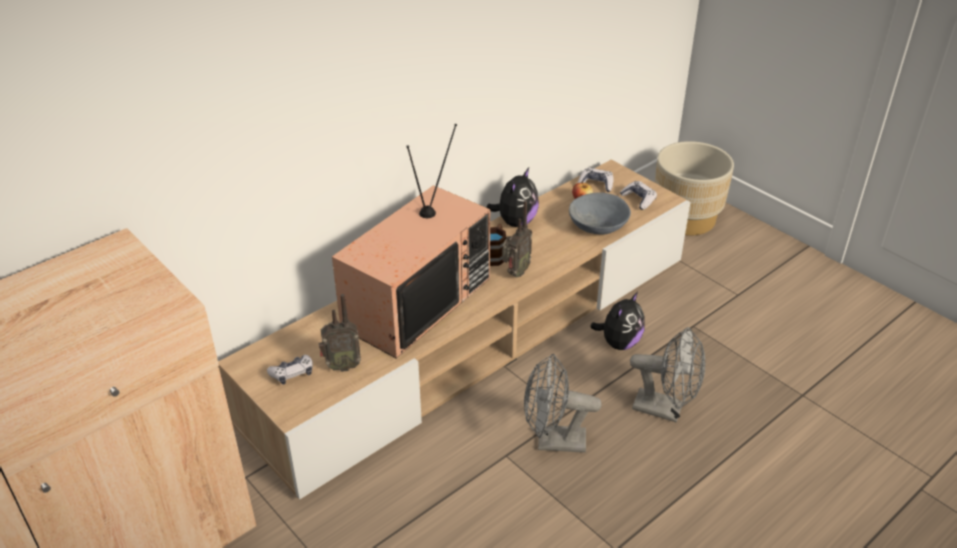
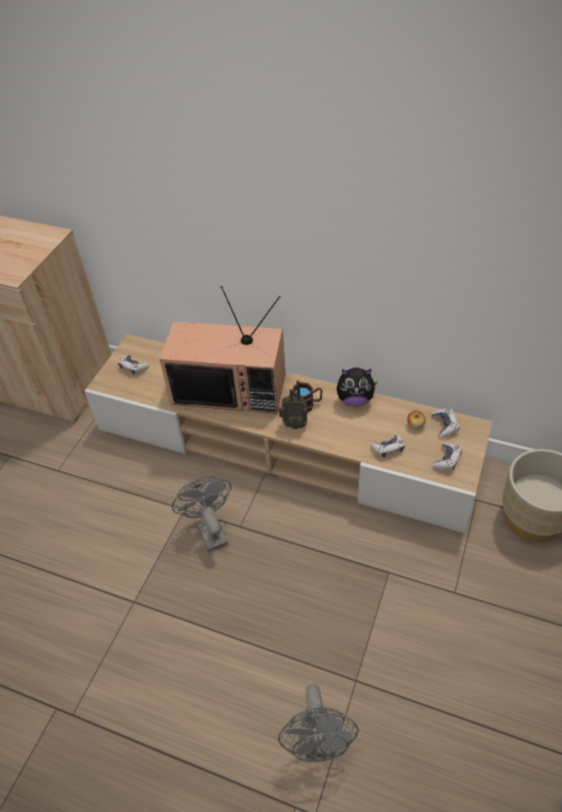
camera: 65 degrees right, 10 degrees up
radio [319,294,361,372] -> none
grey bowl [569,192,631,235] -> game controller [370,435,405,458]
plush toy [590,292,645,350] -> none
grey fan [630,327,705,423] -> grey fan moved to [278,684,359,762]

